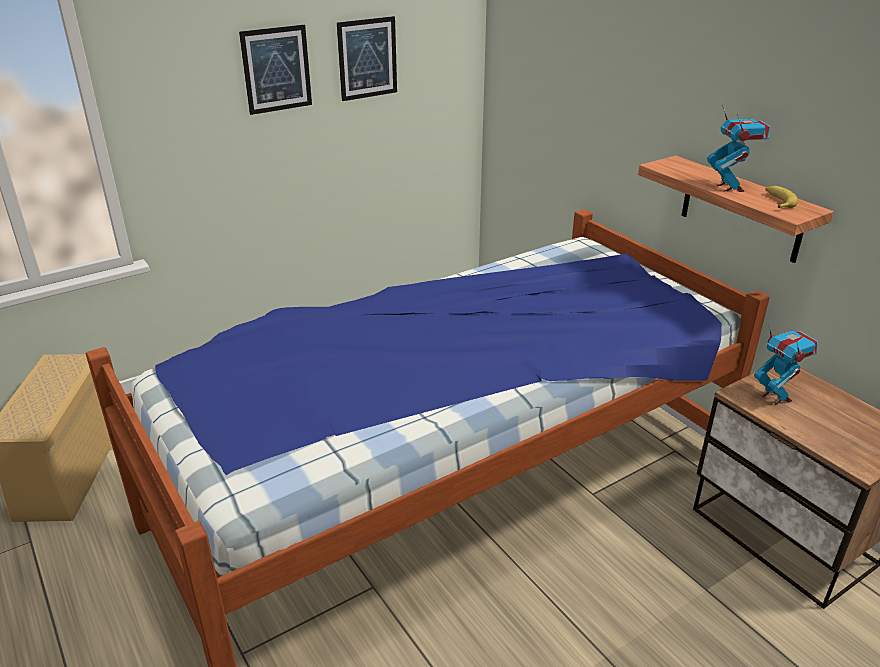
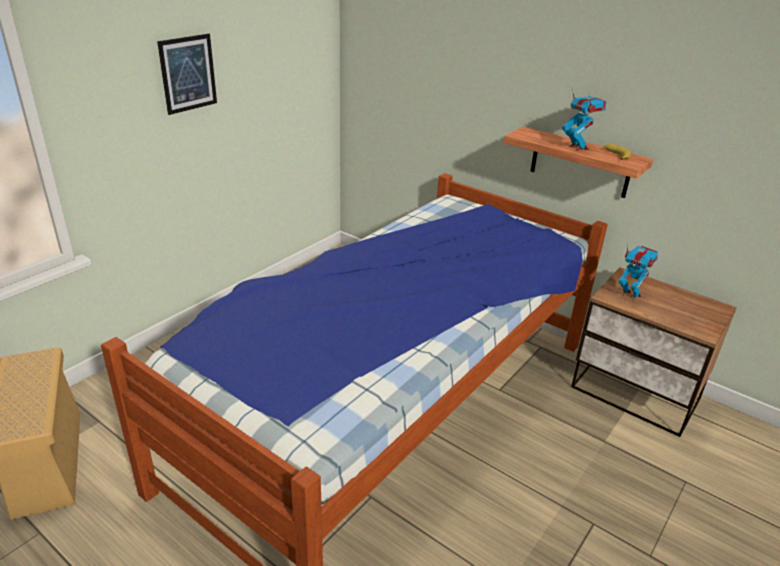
camera: 20 degrees left, 0 degrees up
picture [337,16,397,101] -> none

